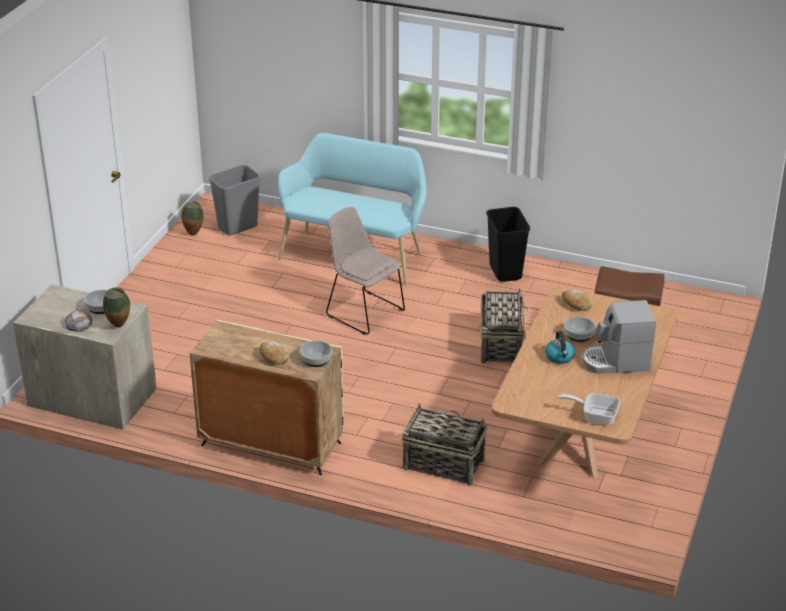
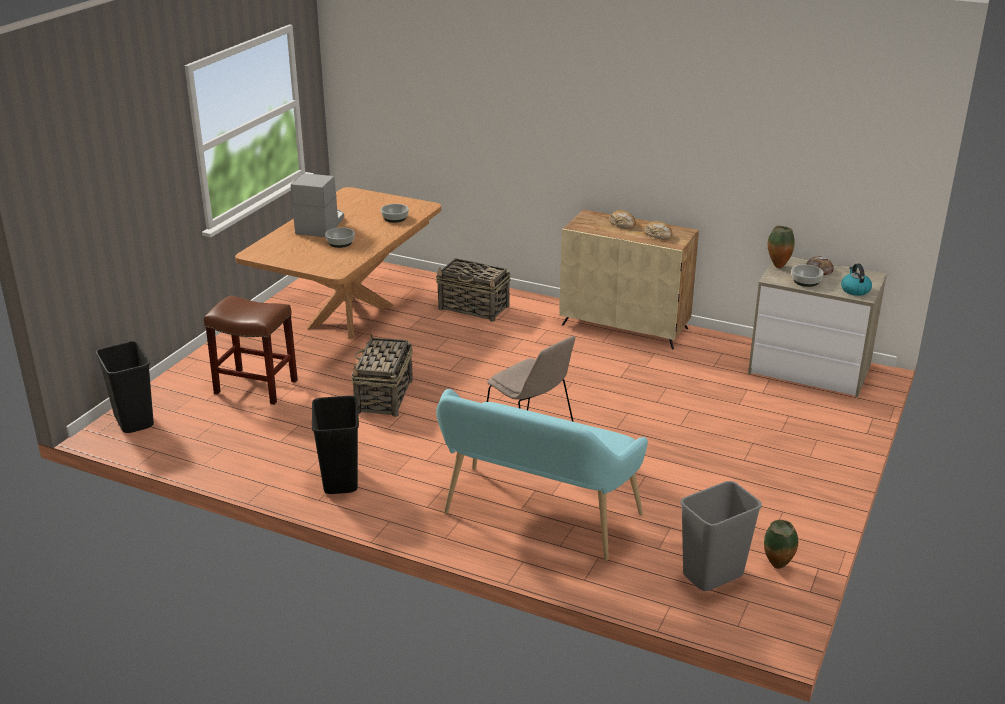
camera: 175 degrees left, 5 degrees down
bowl [300,340,332,367] -> bowl moved to [381,204,409,223]
kettle [545,331,575,364] -> kettle moved to [841,264,872,296]
frying pan [558,393,620,425] -> none
bread [562,289,591,311] -> bread moved to [644,221,672,240]
coffee machine [583,300,656,374] -> coffee machine turned 75 degrees counterclockwise [291,173,344,237]
none -> black trash can [96,341,154,433]

